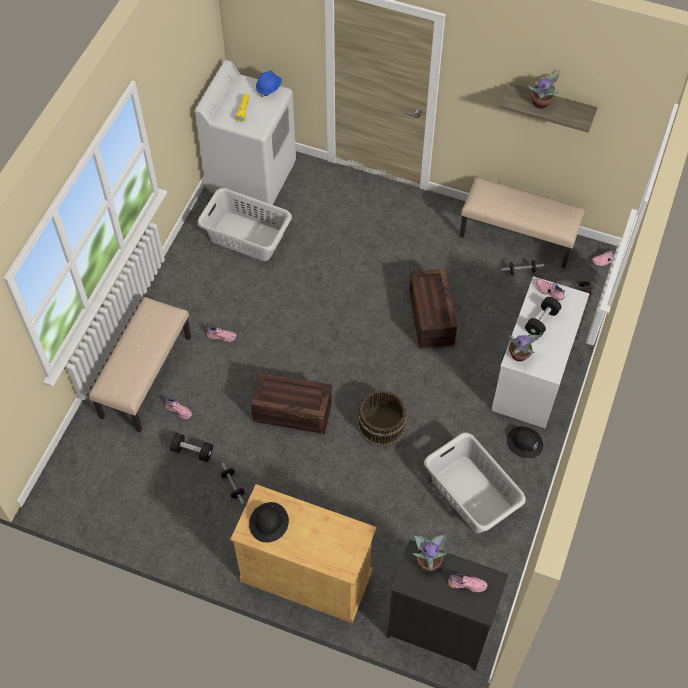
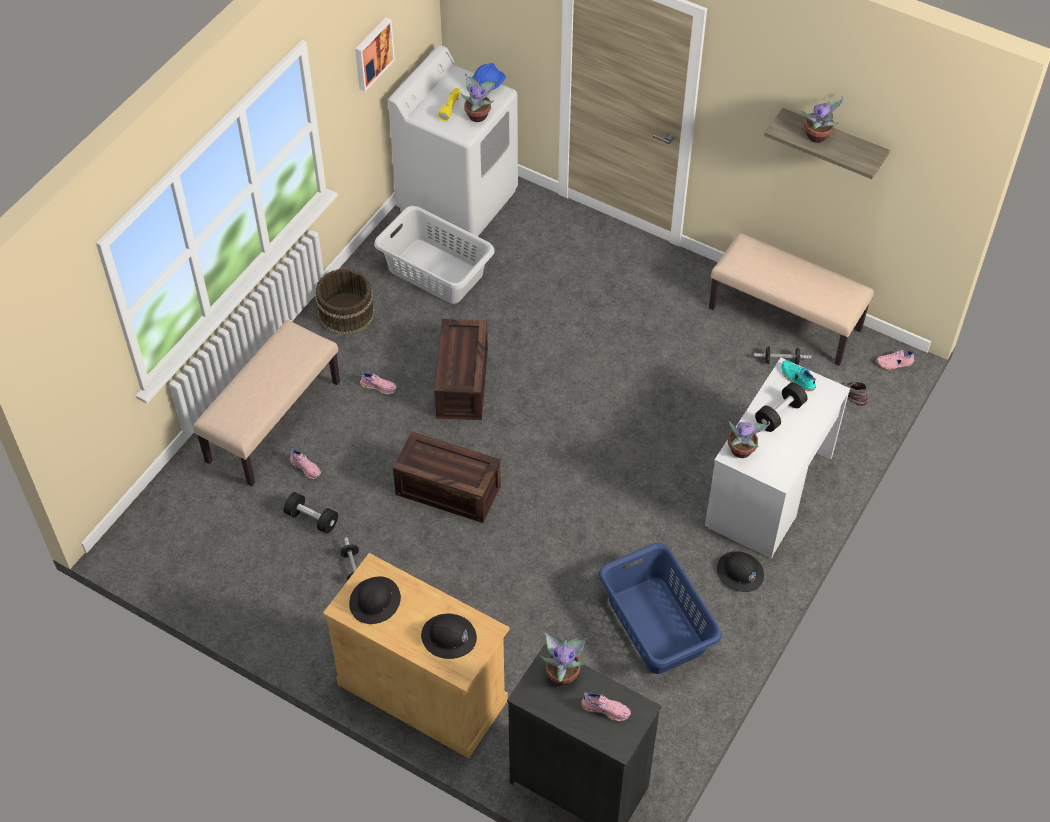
camera: 10 degrees right, 5 degrees down
brown bucket [358,390,407,446] -> brown bucket moved to [315,268,375,335]
crate [409,268,457,349] -> crate moved to [434,319,488,420]
grey laundry basket [424,432,526,533] -> blue laundry basket [598,543,722,674]
pink shoe [536,279,565,301] -> turquoise shoe [781,360,816,391]
none -> picture [355,17,395,91]
none -> black hard hat [421,614,477,659]
none -> potted plant [461,74,497,122]

